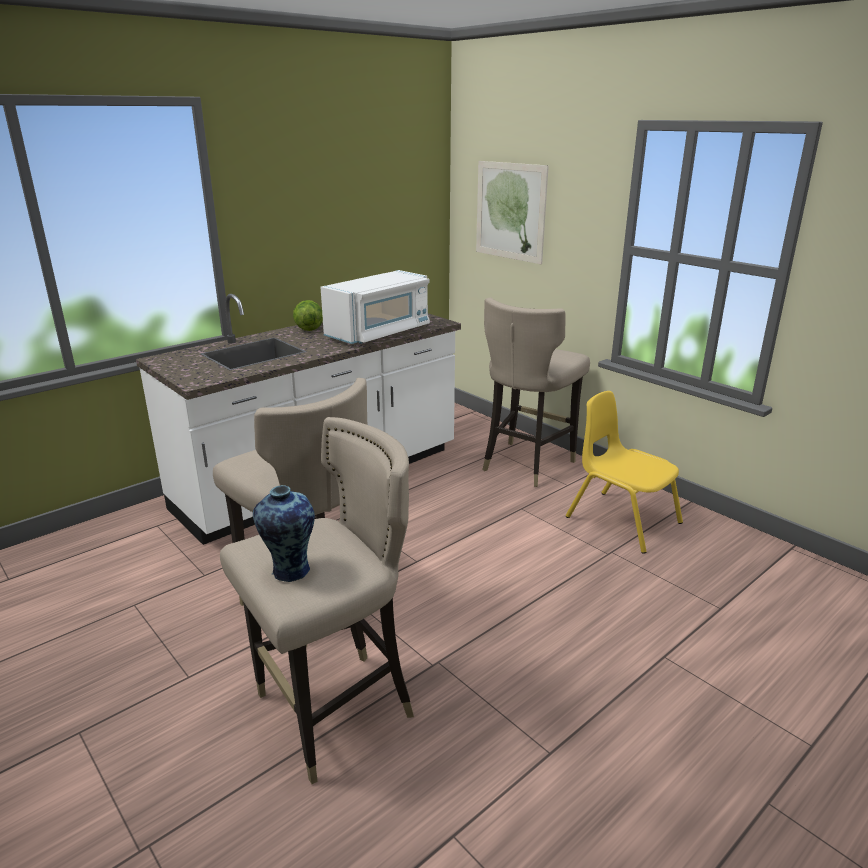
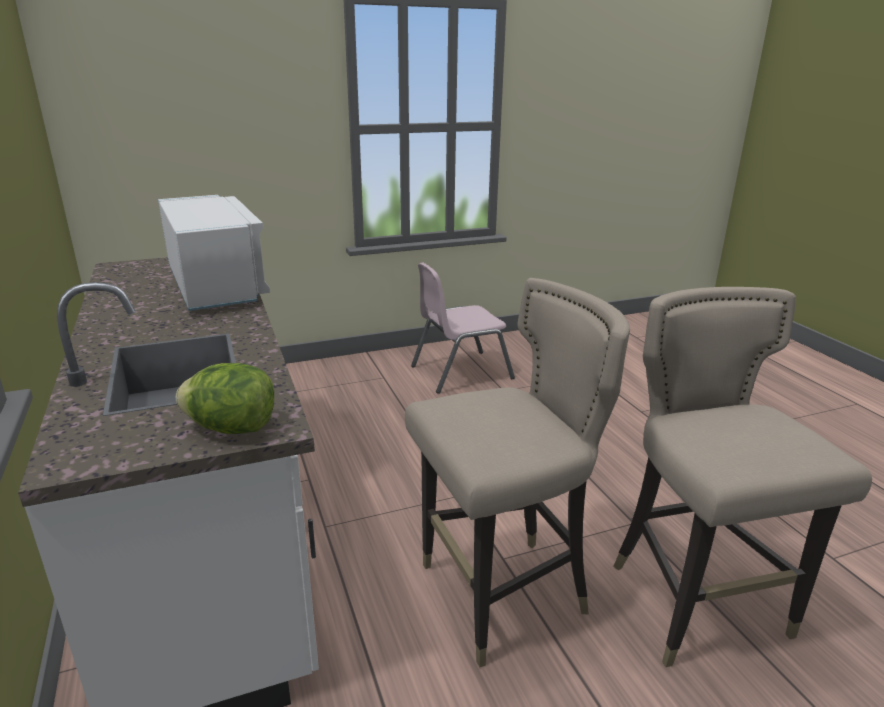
camera: 70 degrees left, 0 degrees up
vase [253,485,315,582] -> none
lettuce [293,300,323,331] -> lettuce moved to [176,363,274,434]
picture [476,161,549,264] -> none
beige stool [482,297,590,487] -> none
yellow chair [566,391,683,554] -> pink chair [411,263,515,394]

